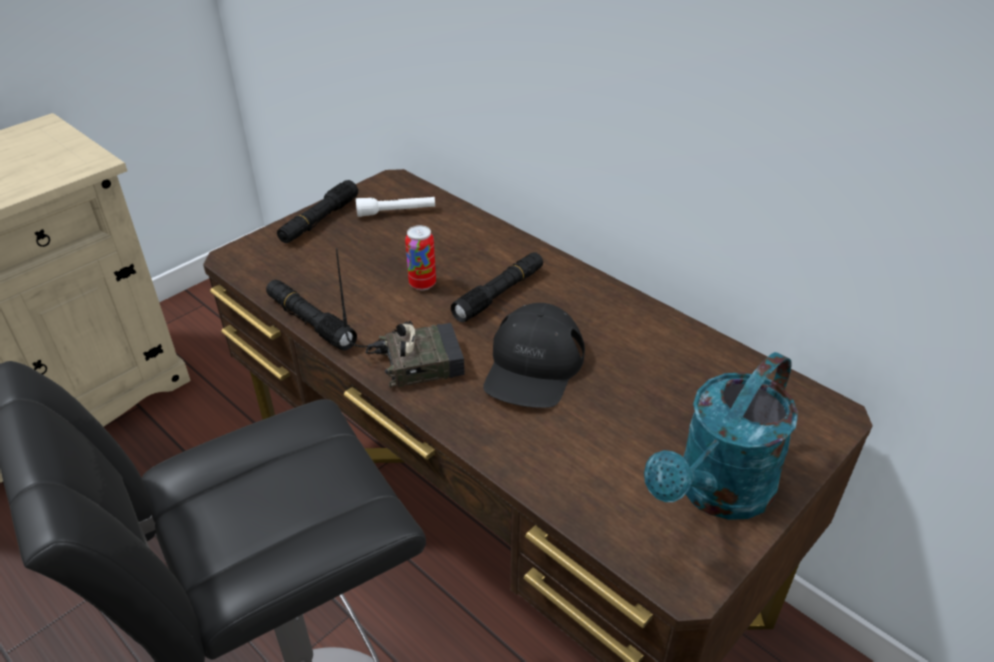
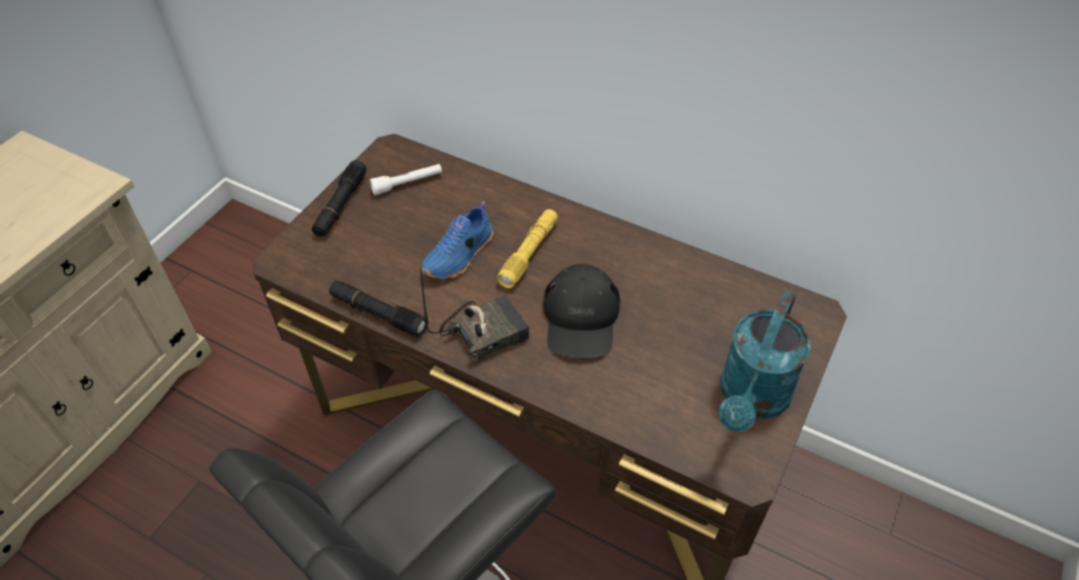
camera: 15 degrees left, 10 degrees up
can [405,225,436,290] -> blue shoe [421,201,493,279]
black flashlight [451,252,543,322] -> yellow flashlight [497,209,558,288]

